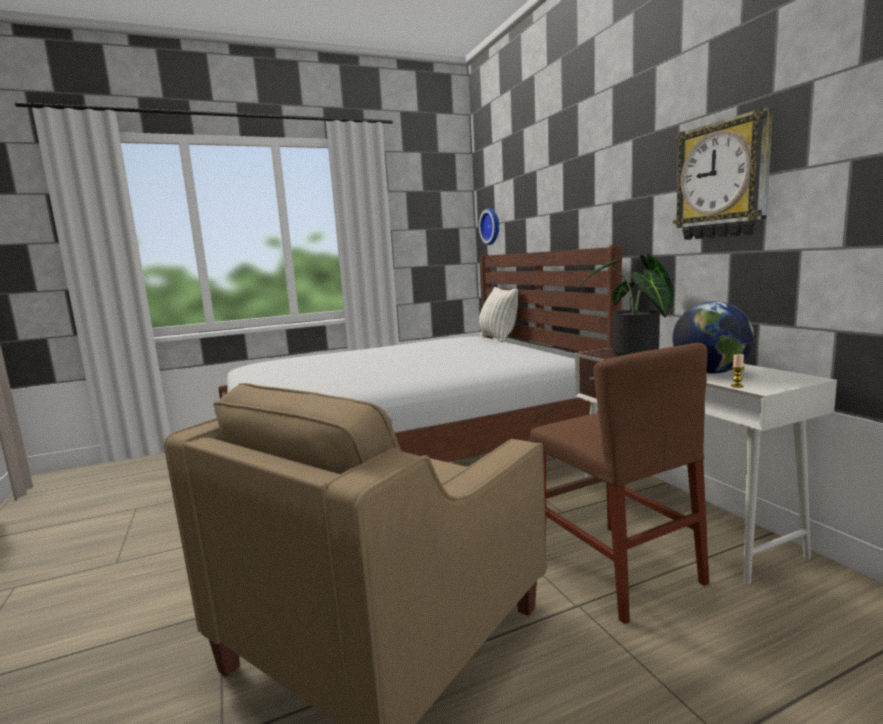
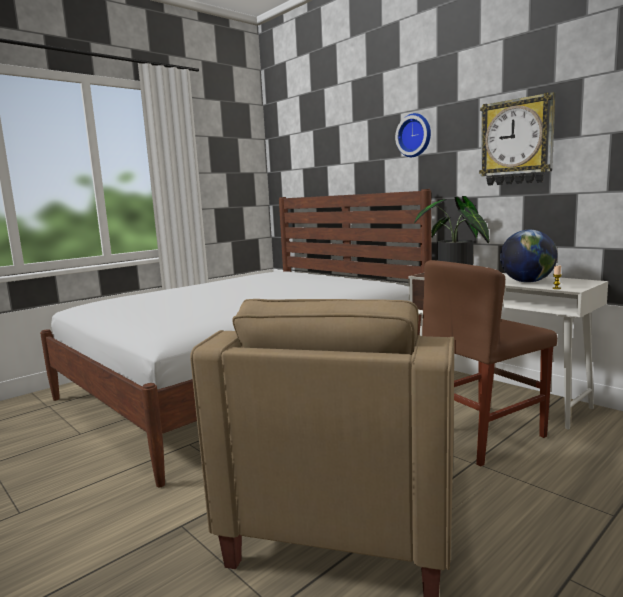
camera: 20 degrees left, 0 degrees up
wall clock [479,208,499,245] -> wall clock moved to [395,113,431,157]
pillow [479,287,518,342] -> none
brown chair [530,343,709,624] -> brown chair turned 105 degrees clockwise [422,260,557,467]

